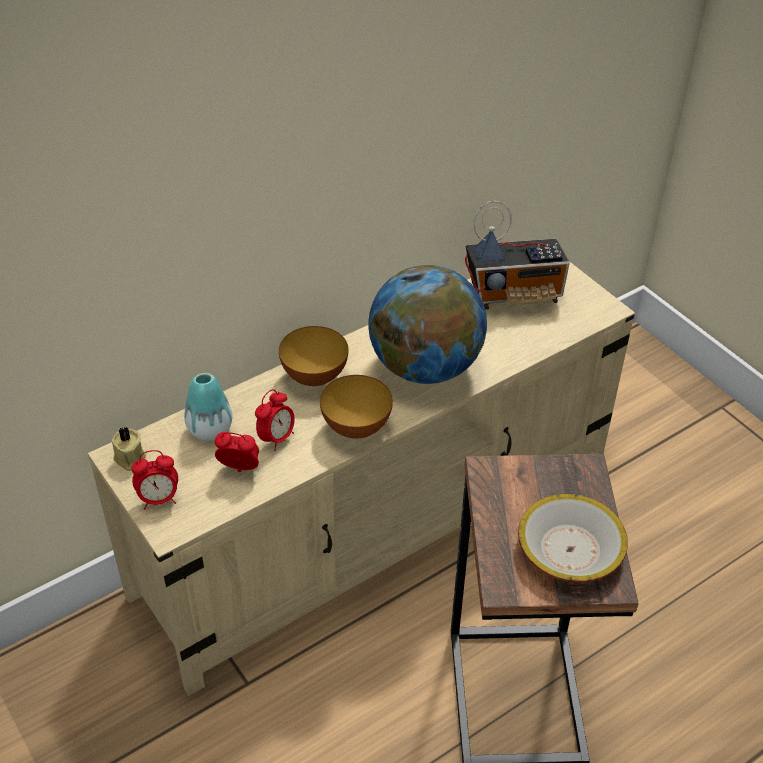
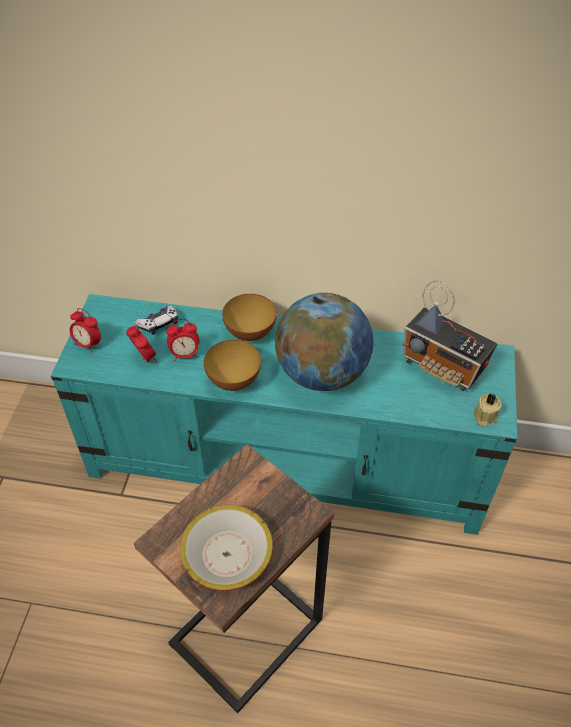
camera: 45 degrees right, 5 degrees up
beige tv stand [88,261,635,696] -> turquoise tv stand [51,294,517,535]
beige candle [112,426,146,471] -> beige candle moved to [474,393,502,427]
vase [184,373,232,440] -> game controller [135,305,178,335]

